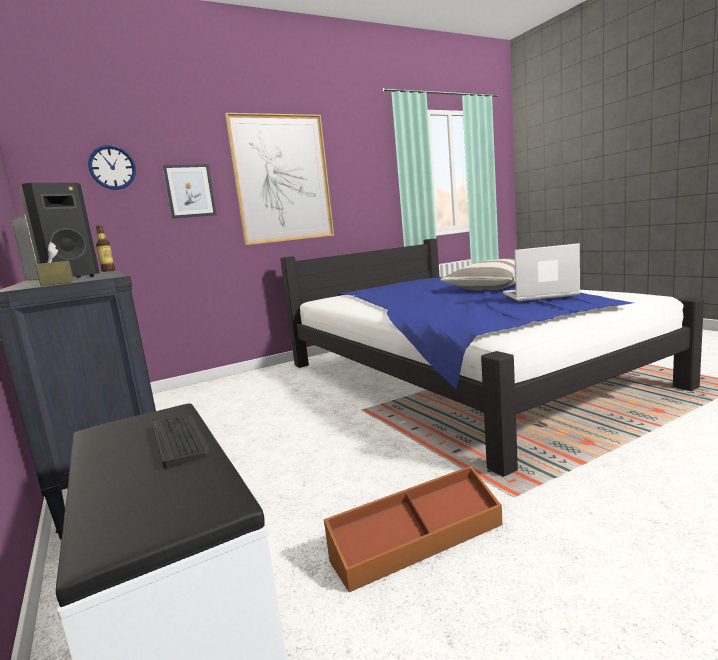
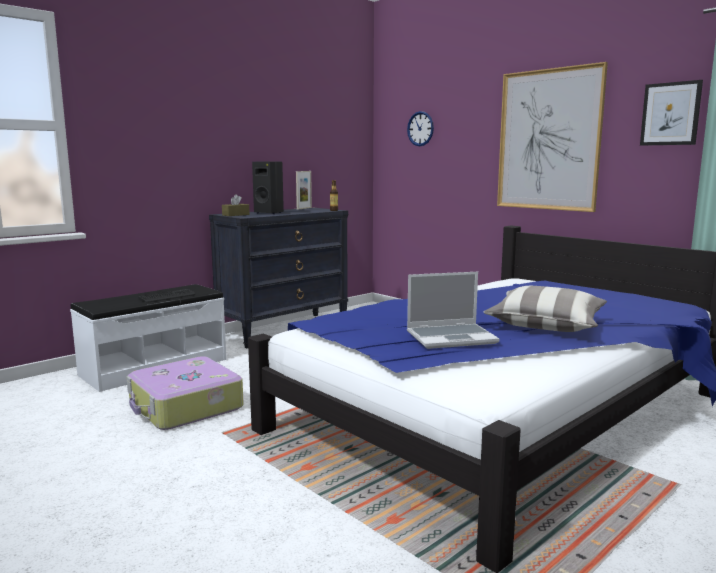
camera: 75 degrees right, 0 degrees up
picture [162,164,217,219] -> picture moved to [640,80,703,146]
brown storage box [324,466,503,592] -> suitcase [127,356,244,430]
laptop [503,243,580,301] -> laptop turned 90 degrees clockwise [407,272,499,349]

